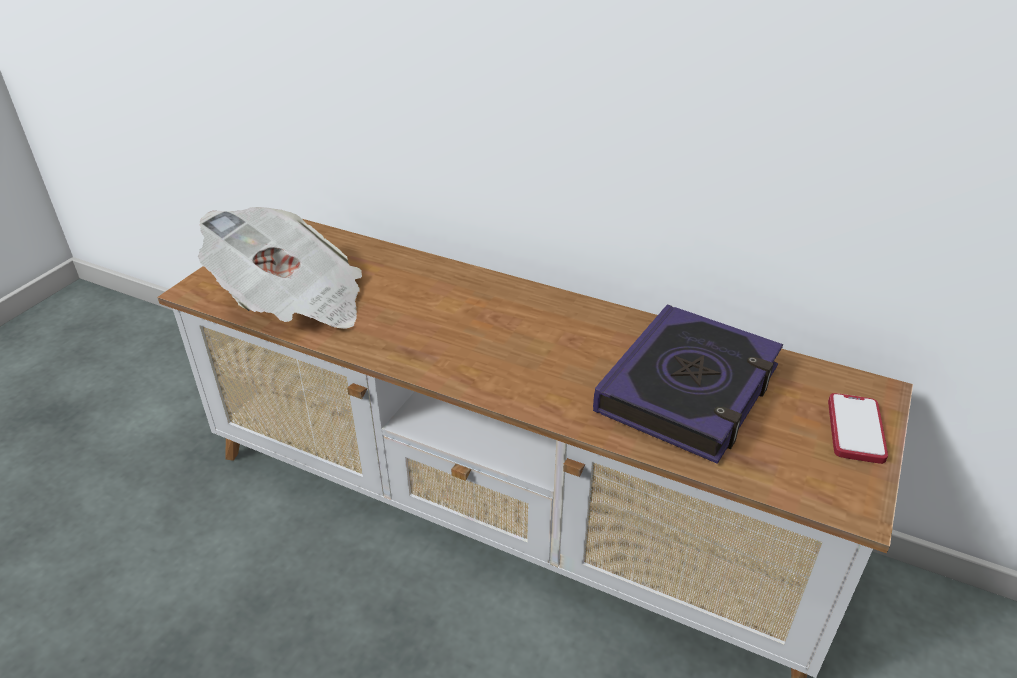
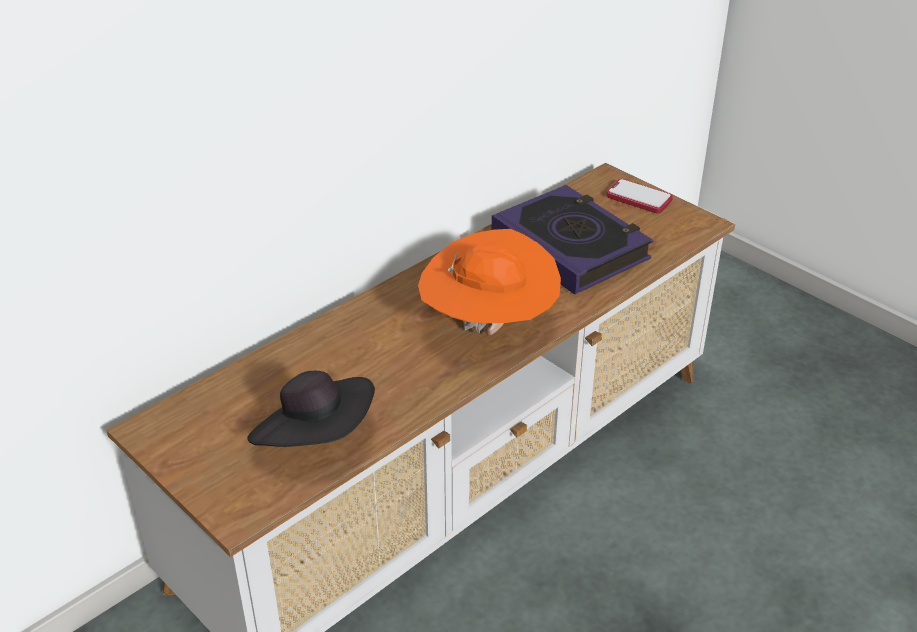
camera: 70 degrees left, 0 degrees up
newspaper [198,207,362,329] -> black hat [247,371,375,447]
none -> orange hat [418,229,561,335]

